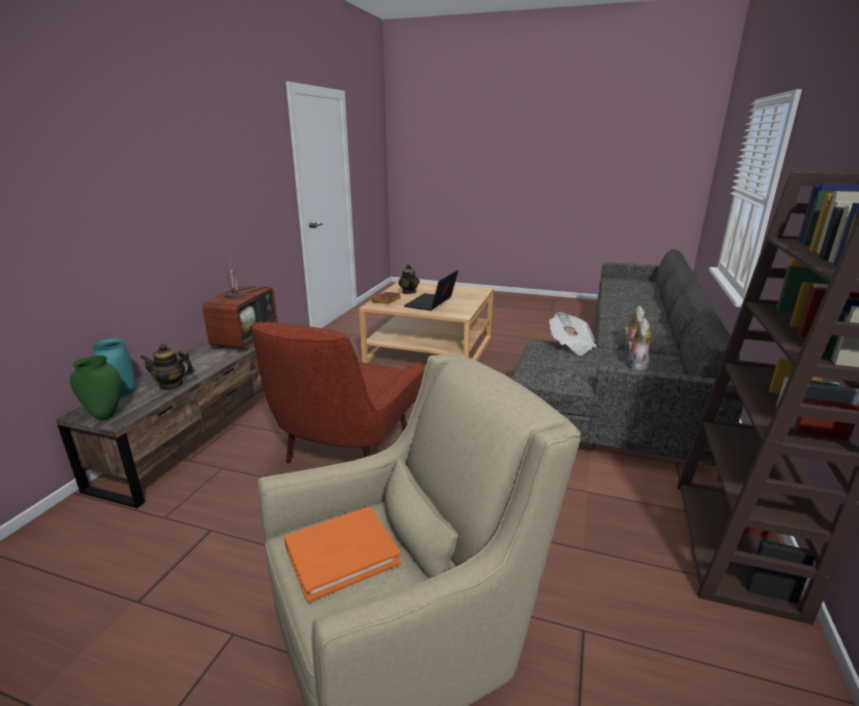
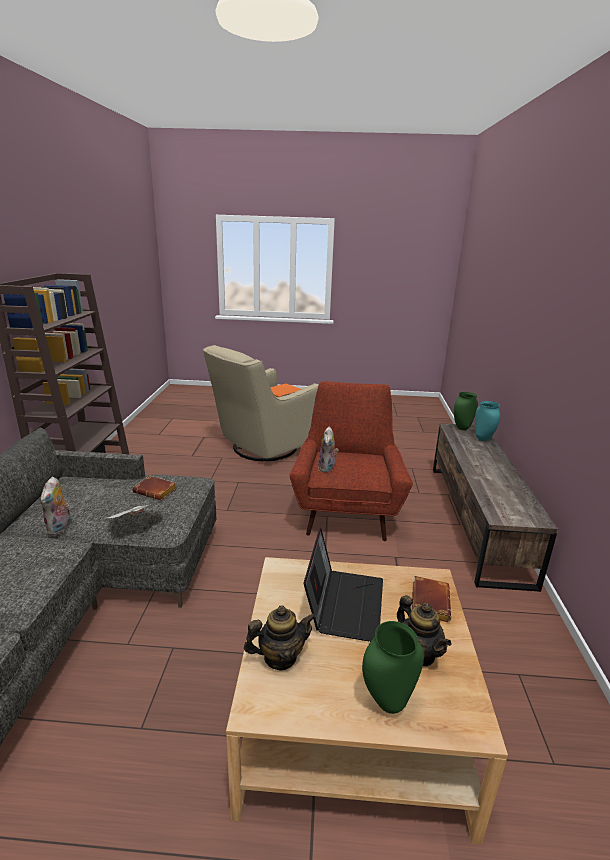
camera: 165 degrees right, 0 degrees up
teapot [140,344,194,390] -> teapot moved to [244,605,316,671]
television [202,250,278,350] -> none
plush toy [628,319,651,370] -> plush toy moved to [318,427,339,473]
none -> brown book [132,476,177,500]
none -> green vase [362,621,424,714]

